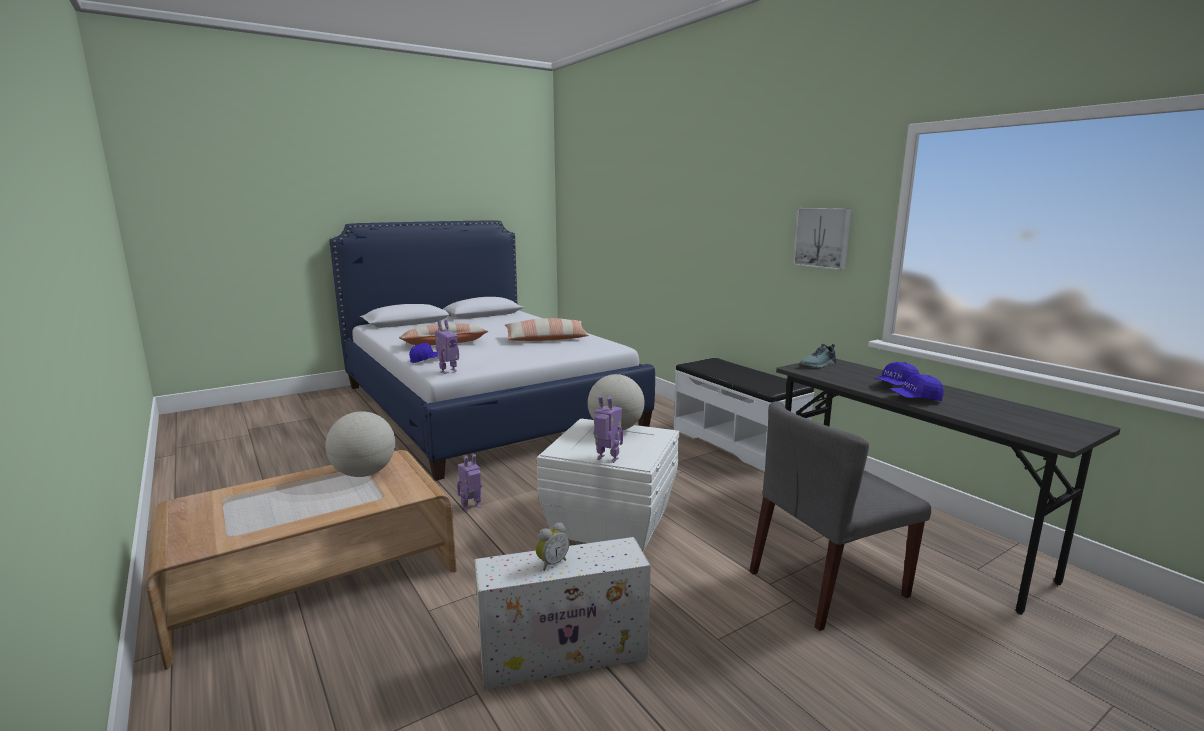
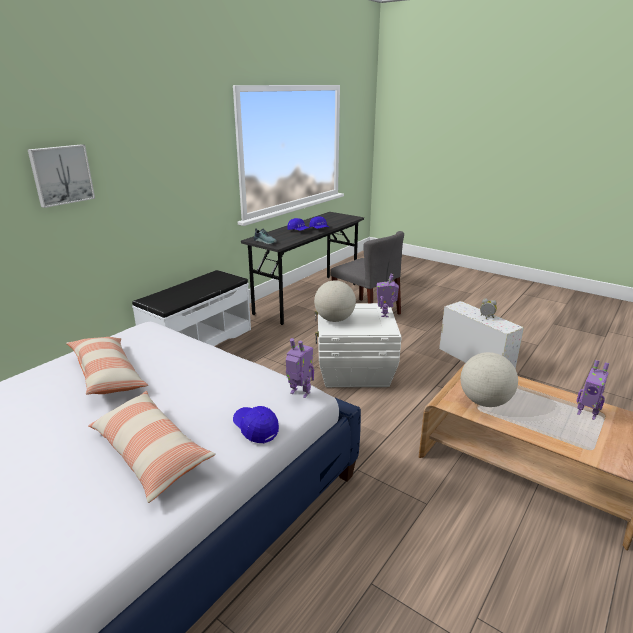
camera: 110 degrees left, 10 degrees up
toy robot [457,454,482,511] -> toy robot moved to [577,360,609,420]
picture [793,208,851,270] -> picture moved to [28,144,95,208]

